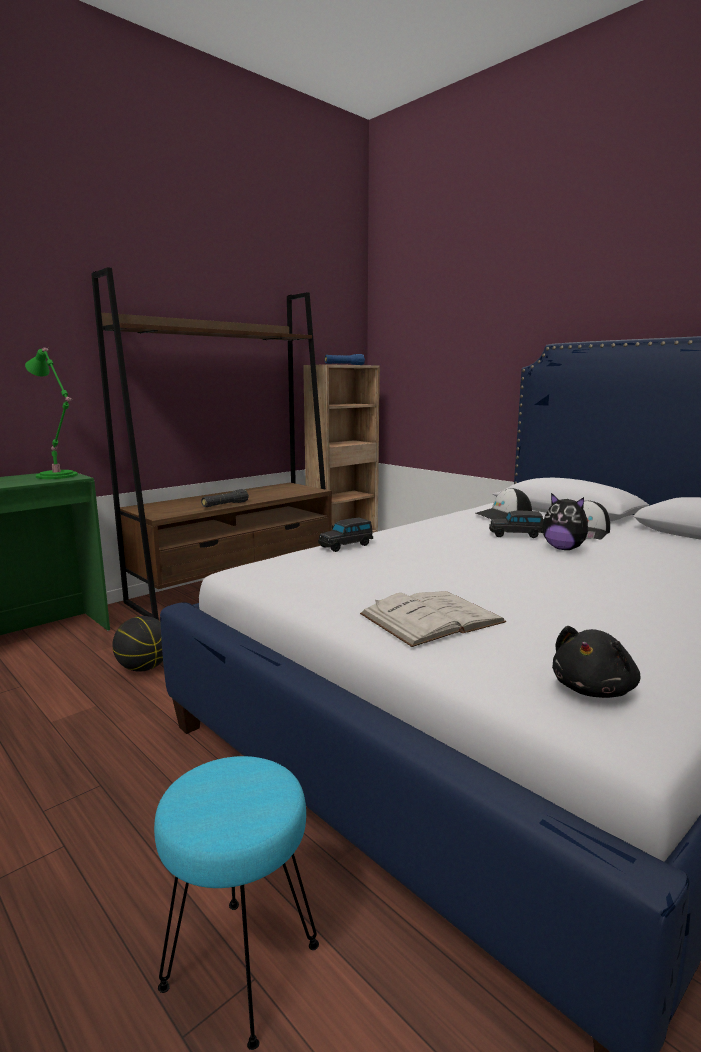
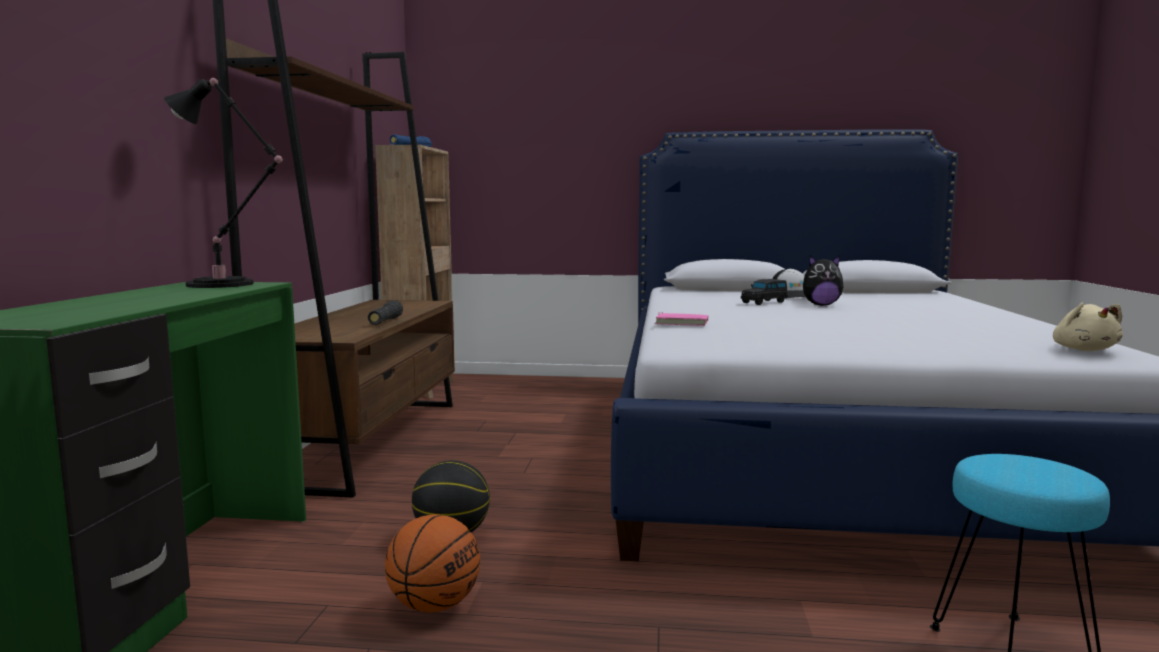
camera: 40 degrees left, 5 degrees down
green table lamp [25,347,78,479] -> black table lamp [164,78,286,288]
black toy car [318,518,373,552] -> pink book [655,312,708,326]
white book [360,591,506,647] -> none
cap [475,488,532,519] -> none
black plush toy [552,626,640,698] -> beige plush toy [1053,303,1123,351]
none -> basketball [385,514,480,613]

